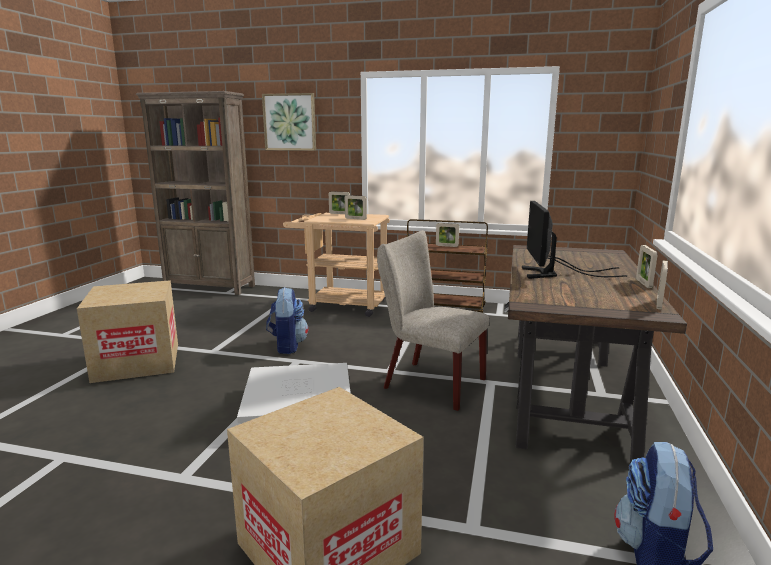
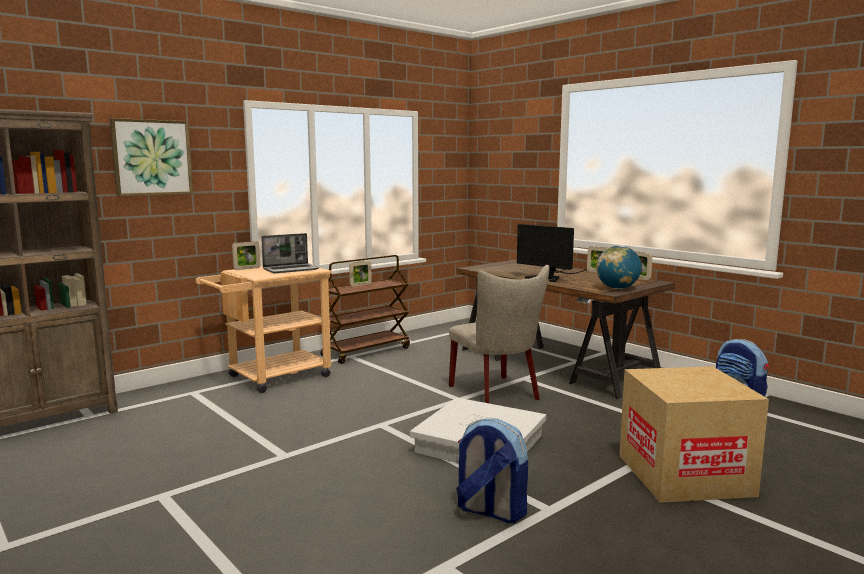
camera: 55 degrees left, 5 degrees down
cardboard box [77,280,178,383] -> none
backpack [266,287,308,354] -> backpack moved to [456,419,528,523]
picture frame [345,195,367,220] -> laptop [261,233,319,273]
beige chair [377,230,489,411] -> beige chair turned 90 degrees counterclockwise [449,265,549,403]
none -> globe [596,246,642,289]

